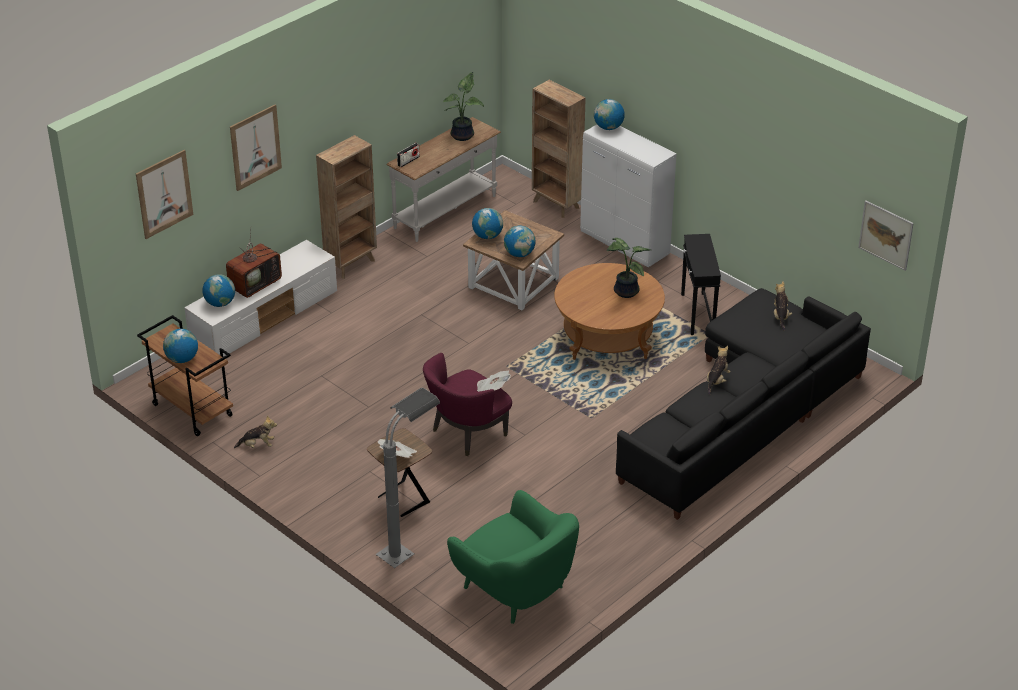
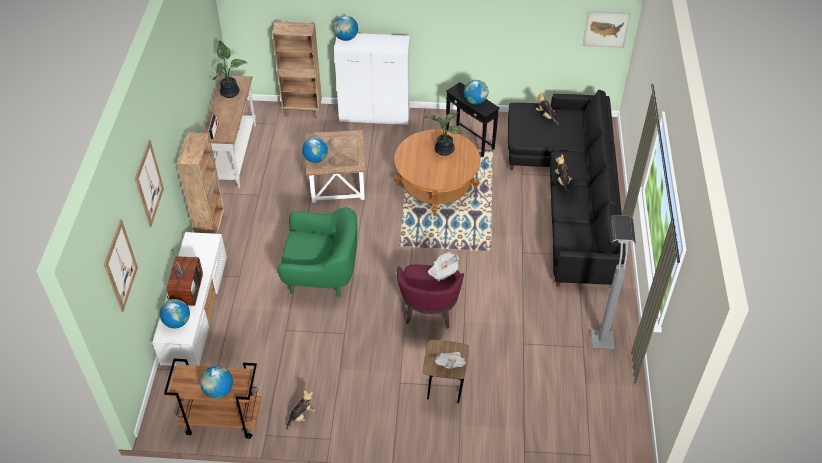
camera: 40 degrees left, 10 degrees up
grey floor lamp [376,388,440,568] -> grey floor lamp moved to [592,215,636,349]
green armchair [447,490,579,624] -> green armchair moved to [277,207,357,297]
globe [504,226,536,257] -> globe moved to [464,80,488,105]

